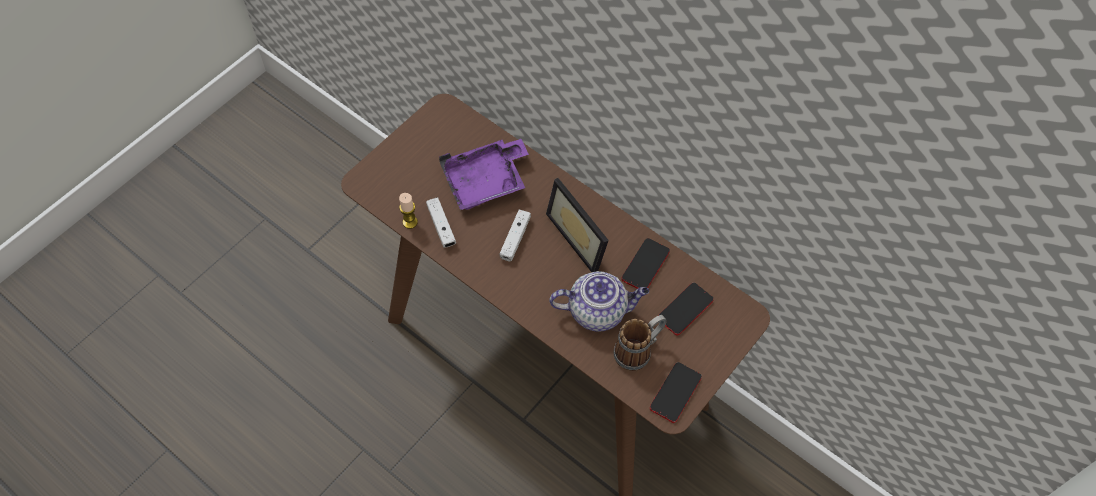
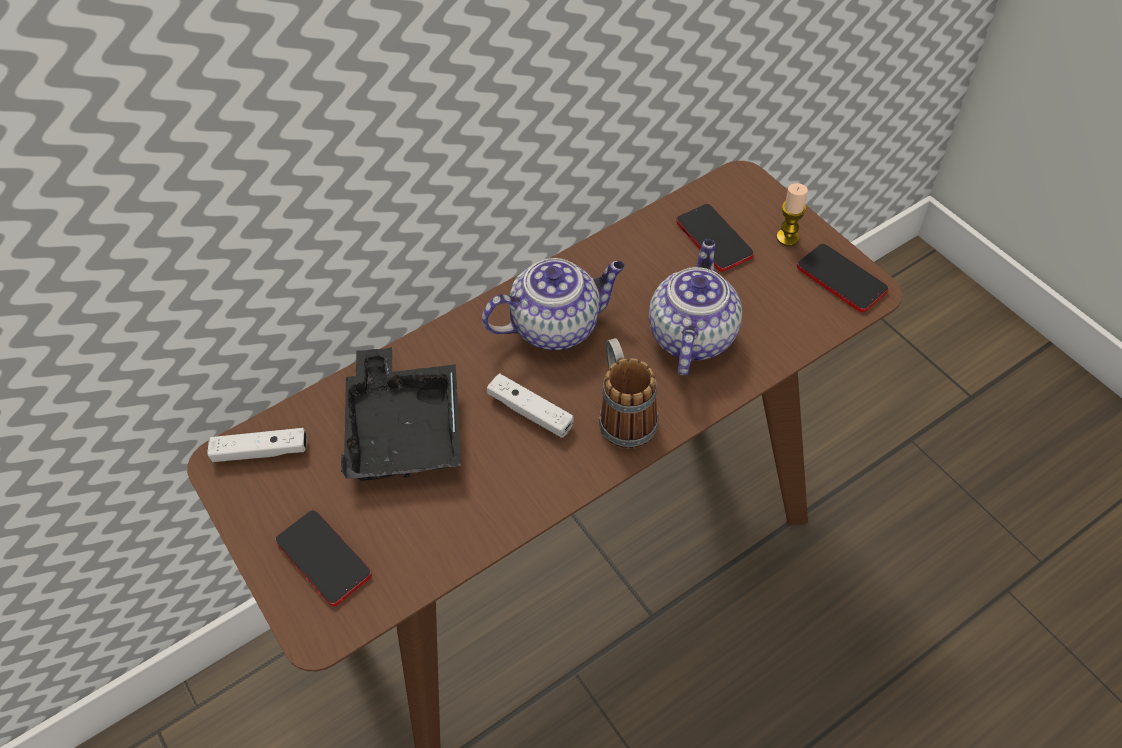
camera: 70 degrees left, 5 degrees down
candle [399,193,418,229] -> candle moved to [776,183,808,246]
white game controller [426,198,456,247] -> white game controller moved to [207,428,307,462]
purple tray [439,139,529,210] -> black tray [341,347,461,481]
picture frame [546,178,609,272] -> teapot [482,258,625,350]
mug [614,315,667,371] -> mug moved to [599,338,658,449]
phone [622,238,670,289] -> phone moved to [276,510,372,606]

